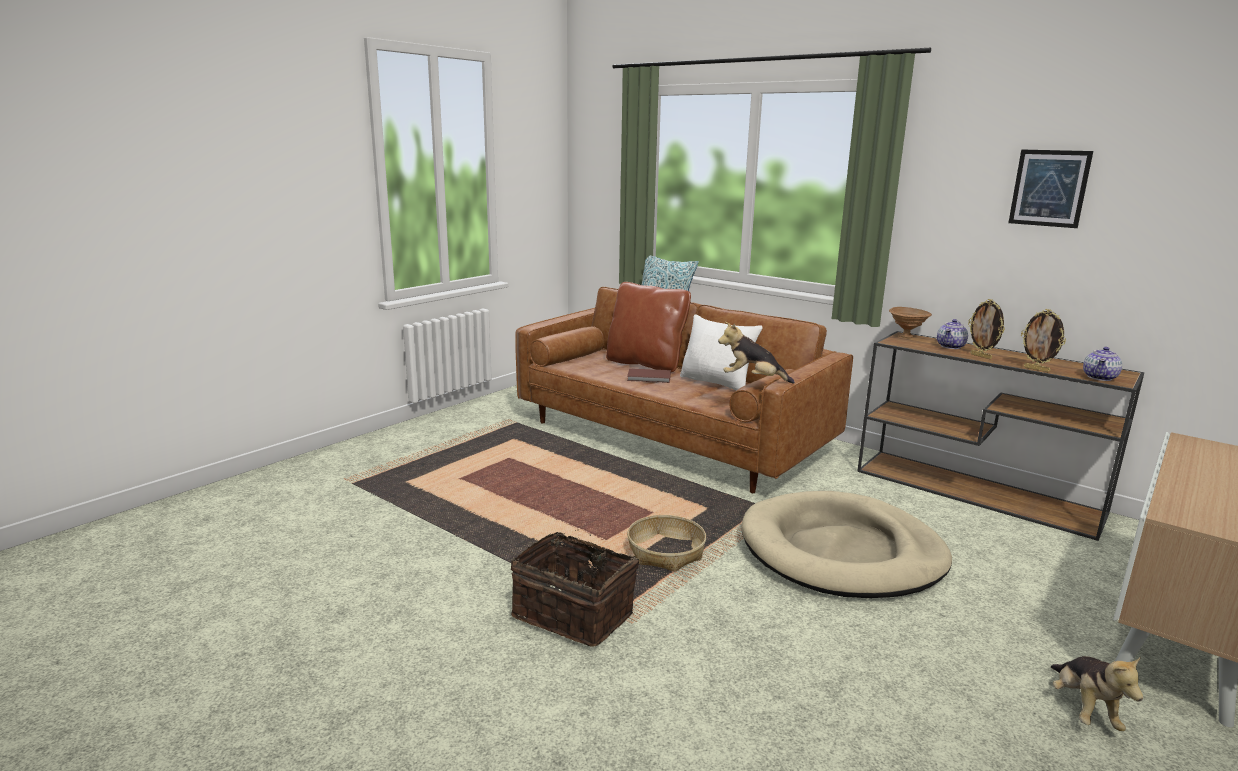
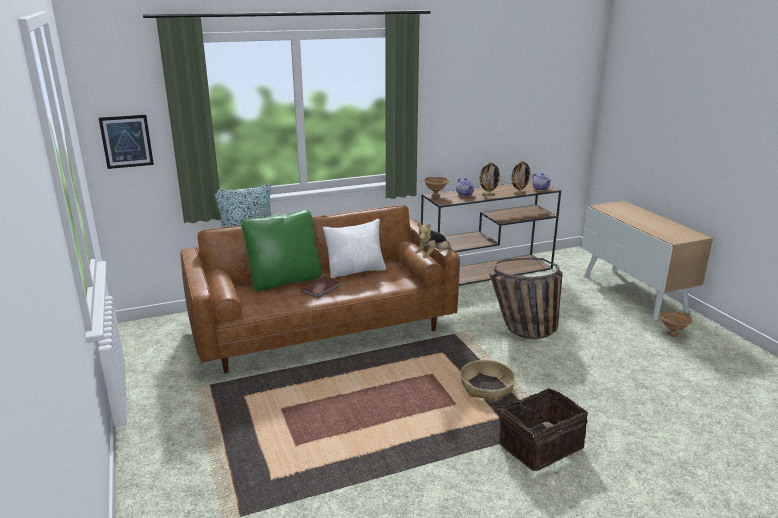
camera: 60 degrees left, 5 degrees up
brown pillow [606,282,691,372] -> green pillow [241,210,322,291]
beige dog bed [741,491,952,598] -> basket [489,258,563,339]
picture [1008,149,1093,228] -> picture moved to [99,115,154,169]
plush toy [1051,656,1143,731] -> brown bowl [659,311,692,337]

